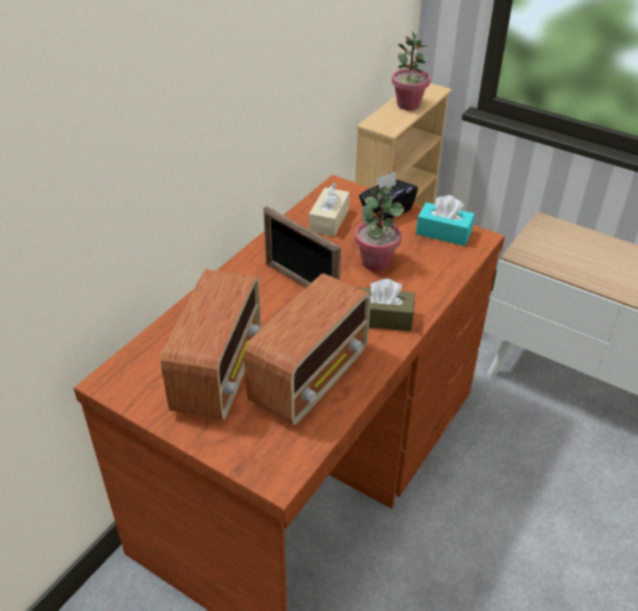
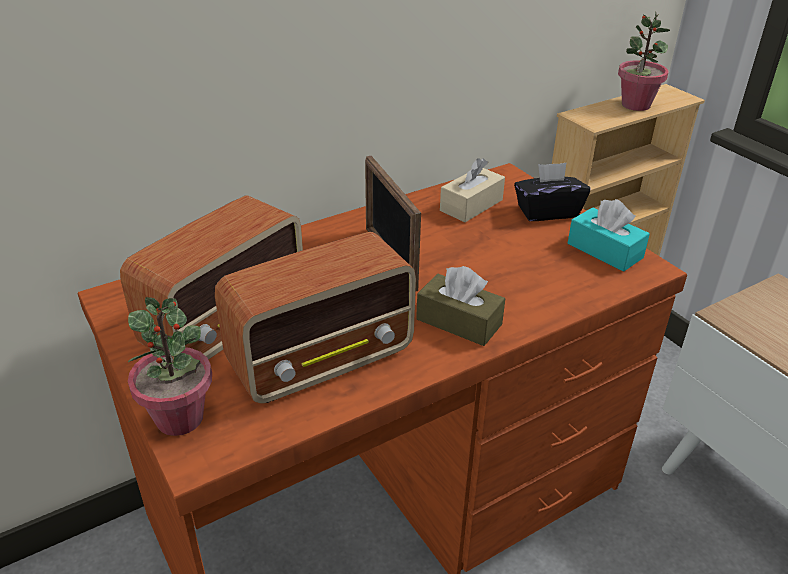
camera: 25 degrees right, 5 degrees down
potted plant [355,185,404,271] -> potted plant moved to [128,297,212,436]

